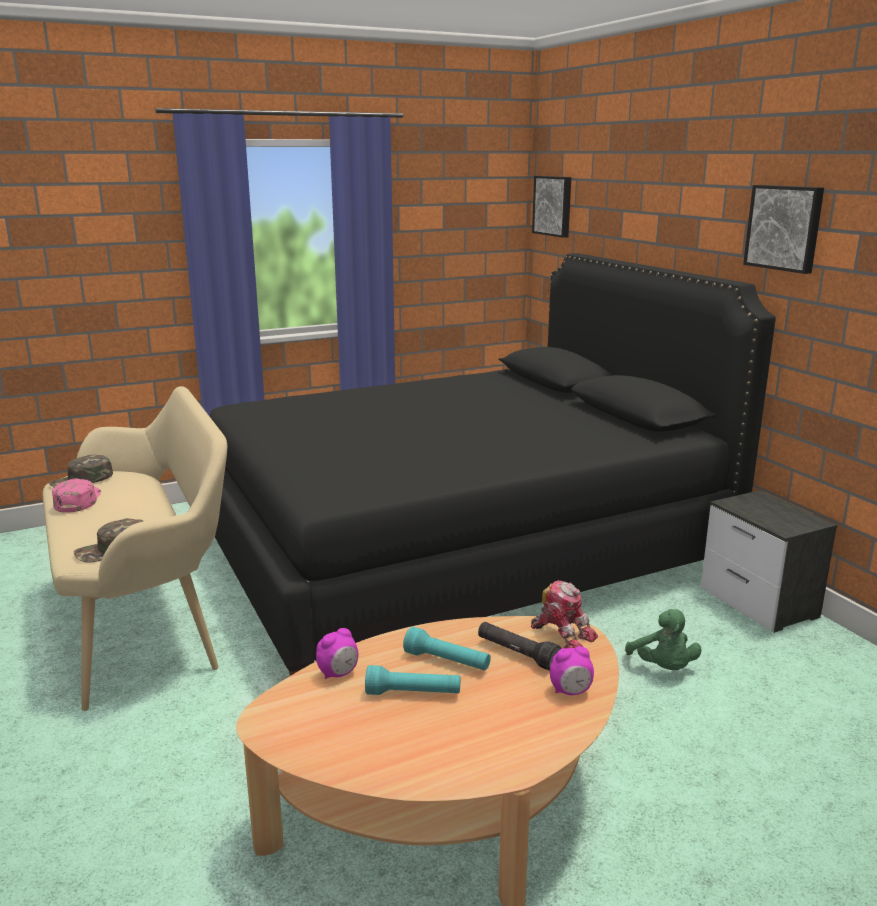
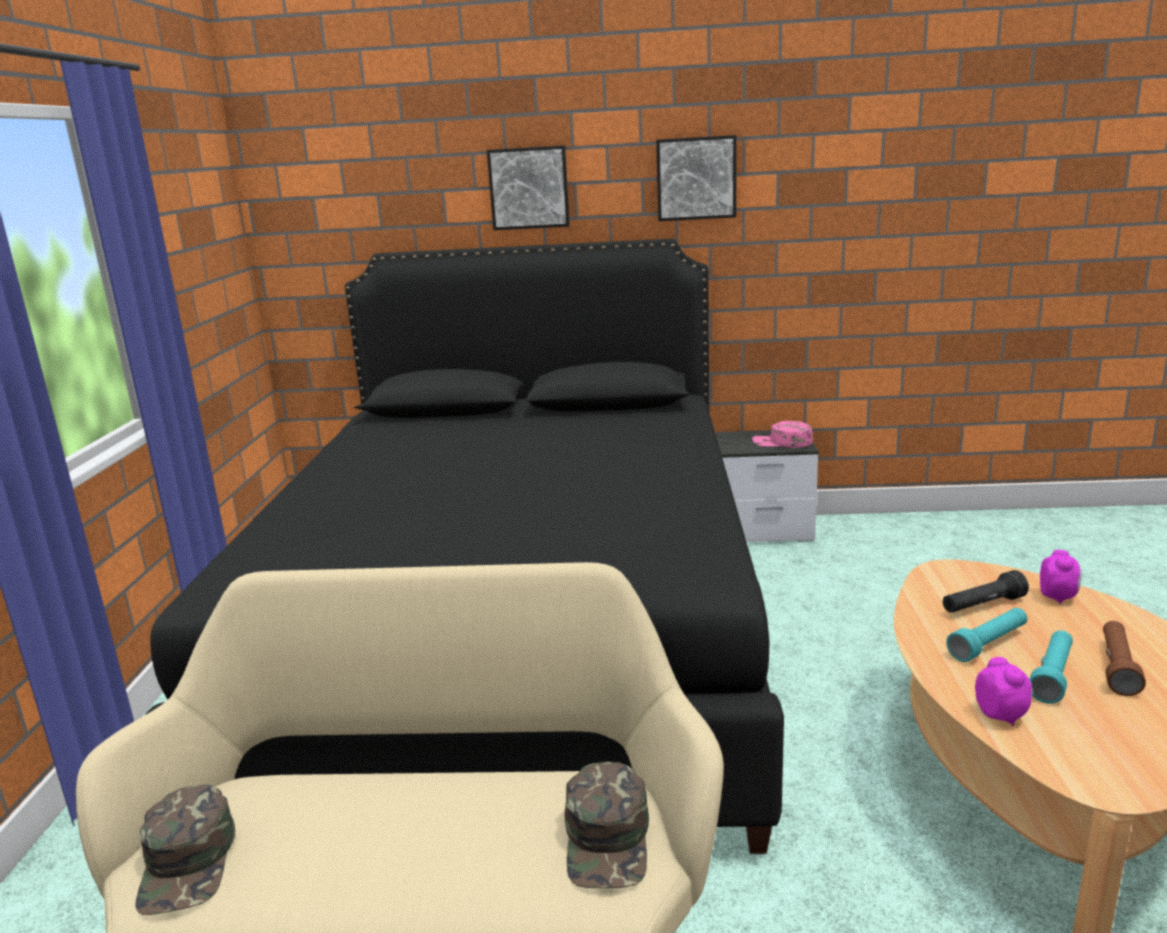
camera: 60 degrees left, 0 degrees up
pink cap [52,479,101,513] -> pink cap moved to [753,421,813,448]
toy robot [531,580,598,648] -> none
picture [532,176,571,238] -> picture moved to [487,145,570,230]
green plush toy [625,609,702,670] -> none
none -> brown flashlight [1103,621,1146,696]

